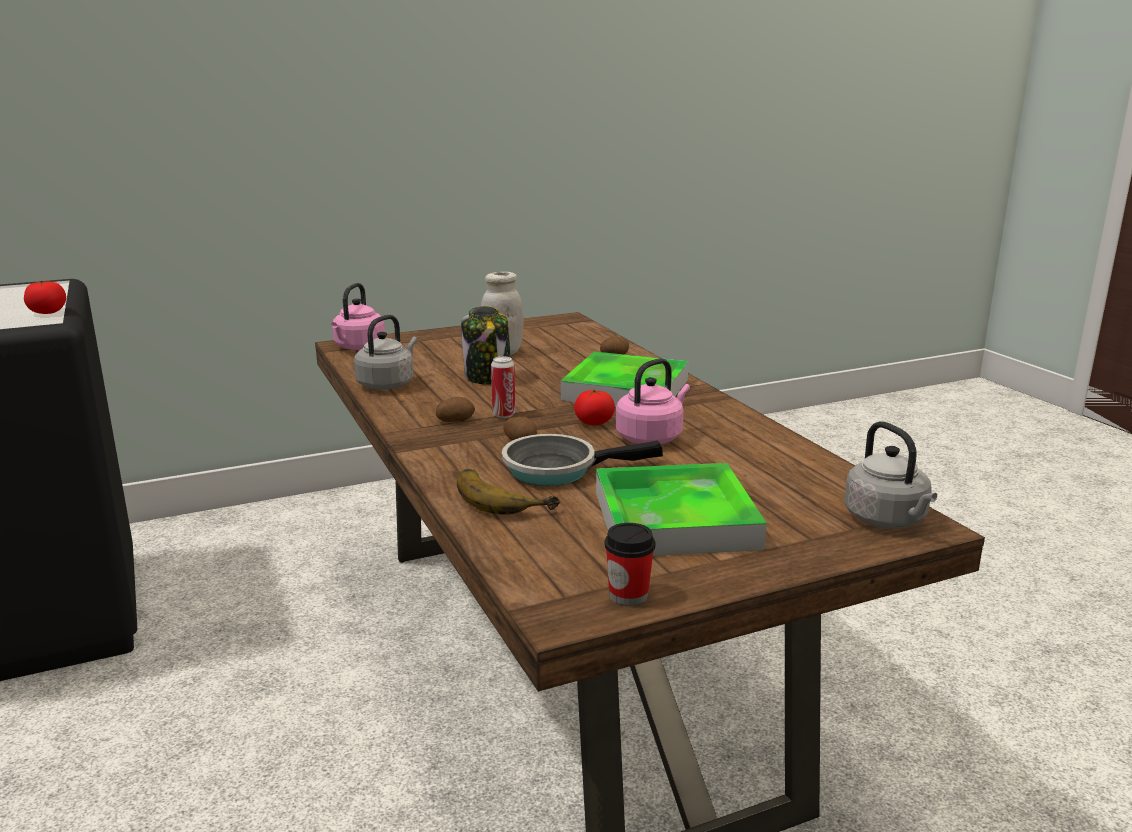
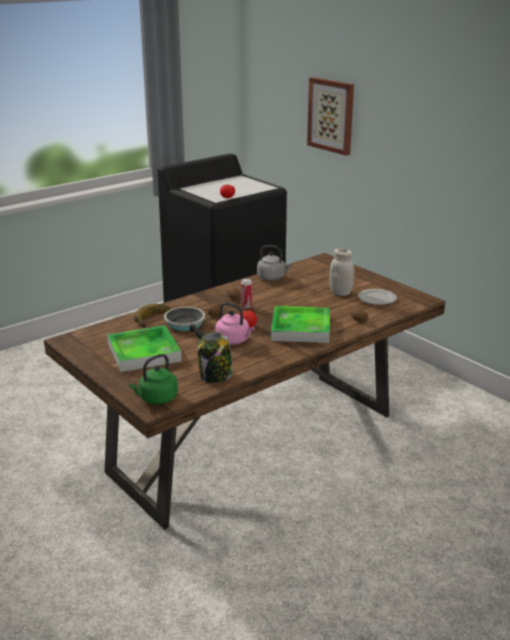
camera: 75 degrees right, 5 degrees up
pink kettle [331,283,385,350] -> none
jar [461,306,511,384] -> jar moved to [197,332,233,383]
cup [604,523,655,606] -> none
grey kettle [844,421,937,529] -> green kettle [129,354,178,404]
none -> picture [307,77,354,156]
none -> plate [358,289,397,305]

